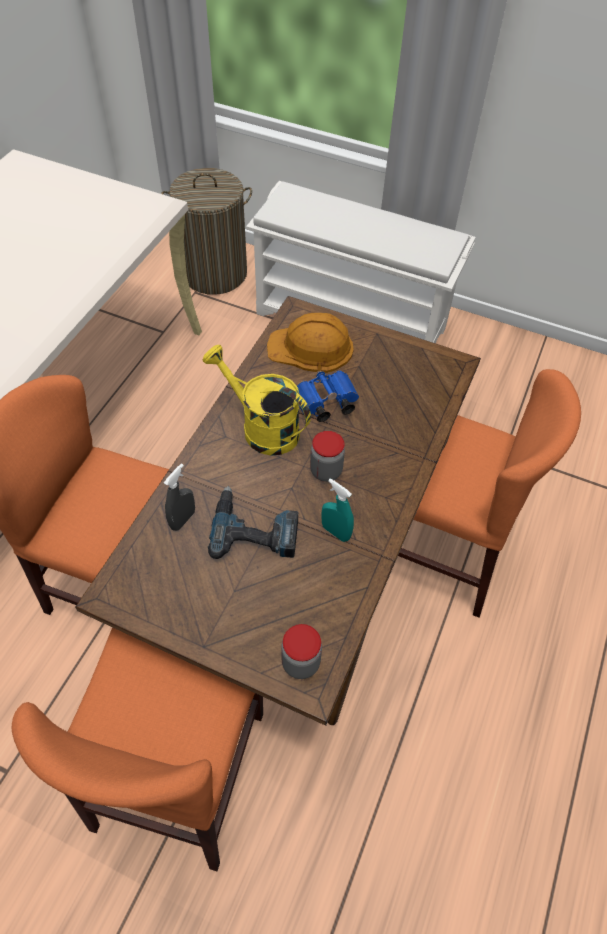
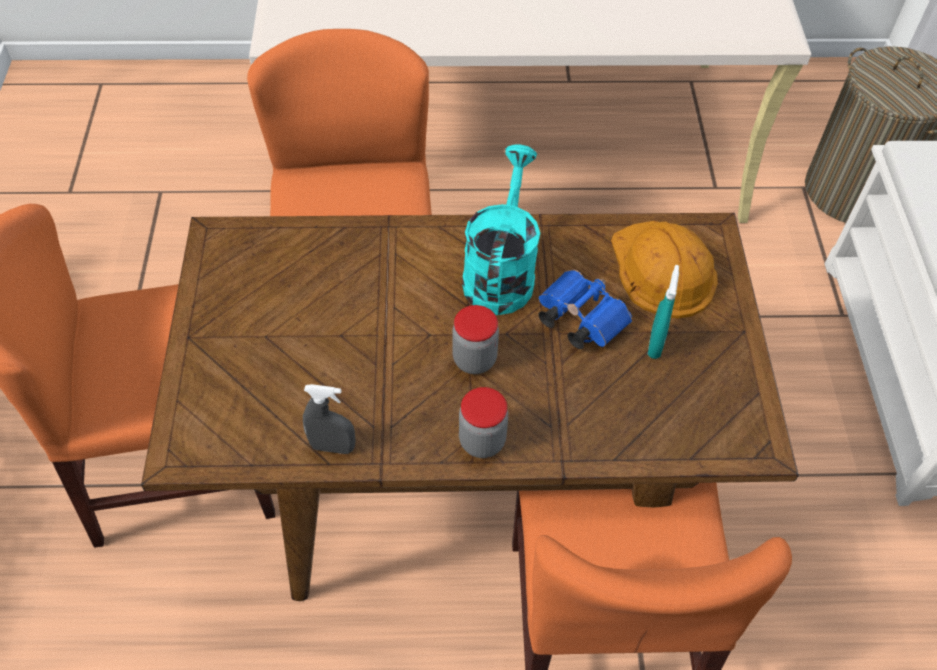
camera: 65 degrees right, 0 degrees up
grey spray bottle [164,463,195,531] -> grey spray bottle moved to [303,384,356,454]
yellow watering can [203,345,311,456] -> turquoise watering can [462,144,540,315]
power drill [208,486,299,559] -> none
jar [281,624,322,679] -> jar moved to [459,387,508,458]
turquoise spray bottle [321,478,354,542] -> turquoise spray bottle moved to [648,265,679,359]

